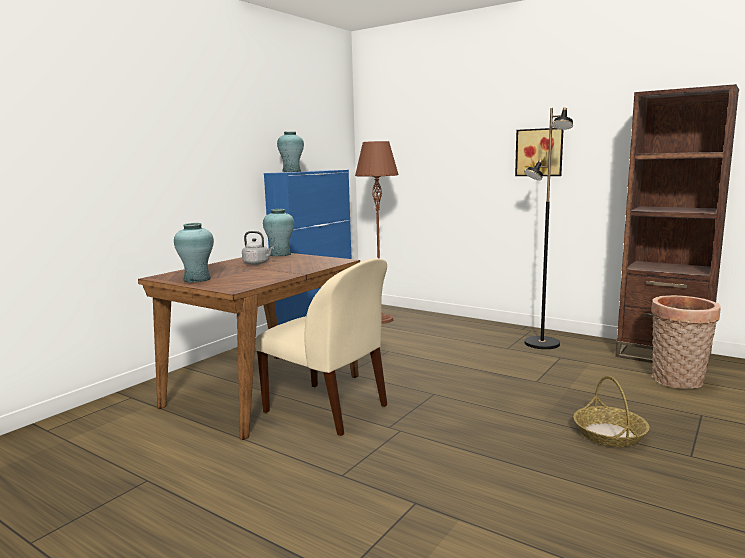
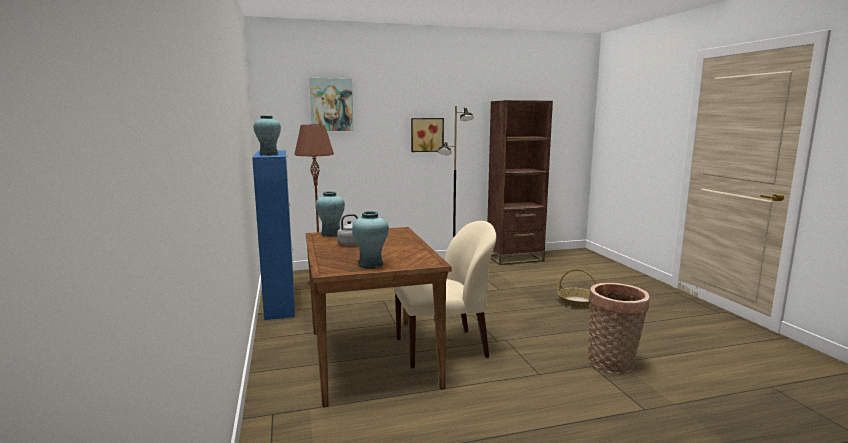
camera: 50 degrees left, 0 degrees up
basket [651,295,721,389] -> basket moved to [588,283,650,373]
none -> picture [309,78,353,131]

